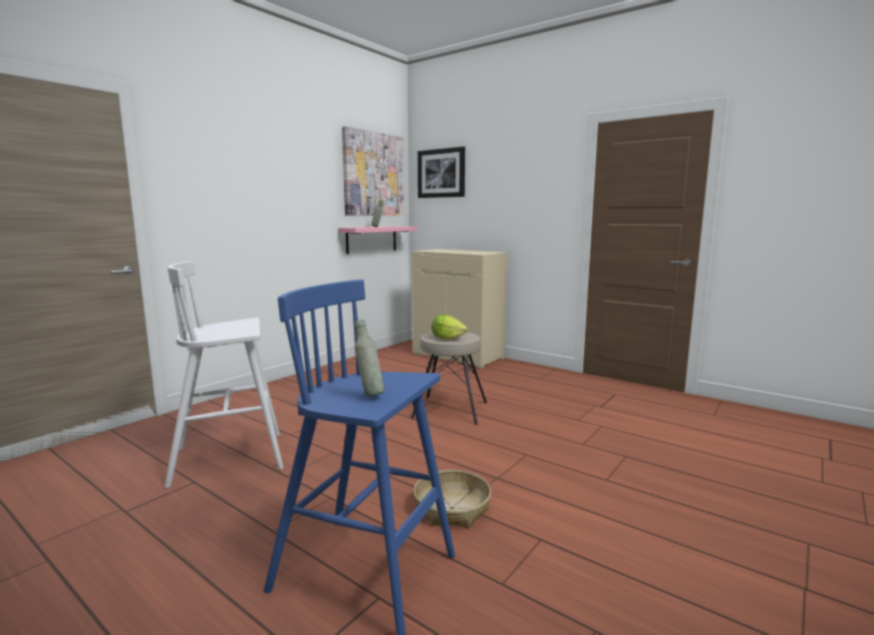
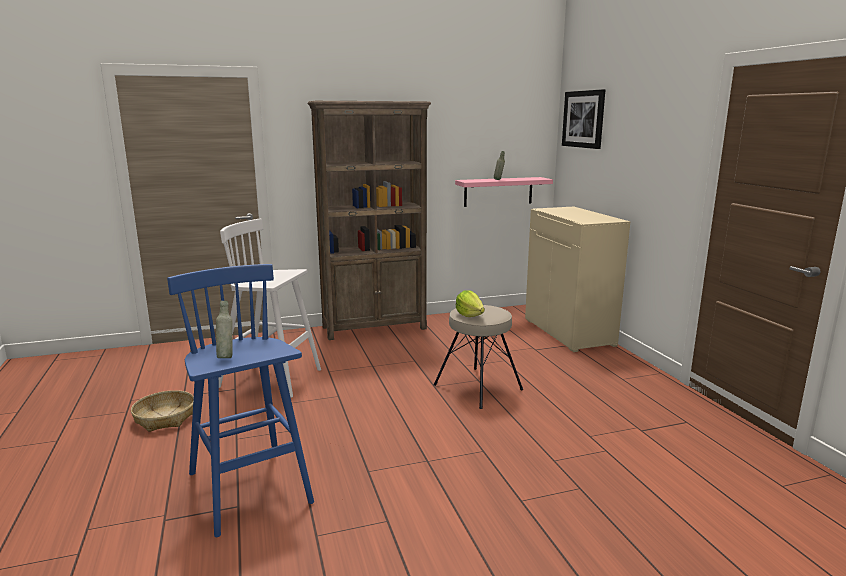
camera: 35 degrees right, 5 degrees up
picture [342,126,404,216] -> none
basket [414,470,491,528] -> basket moved to [131,390,194,432]
none -> brown bookcase [307,101,431,340]

